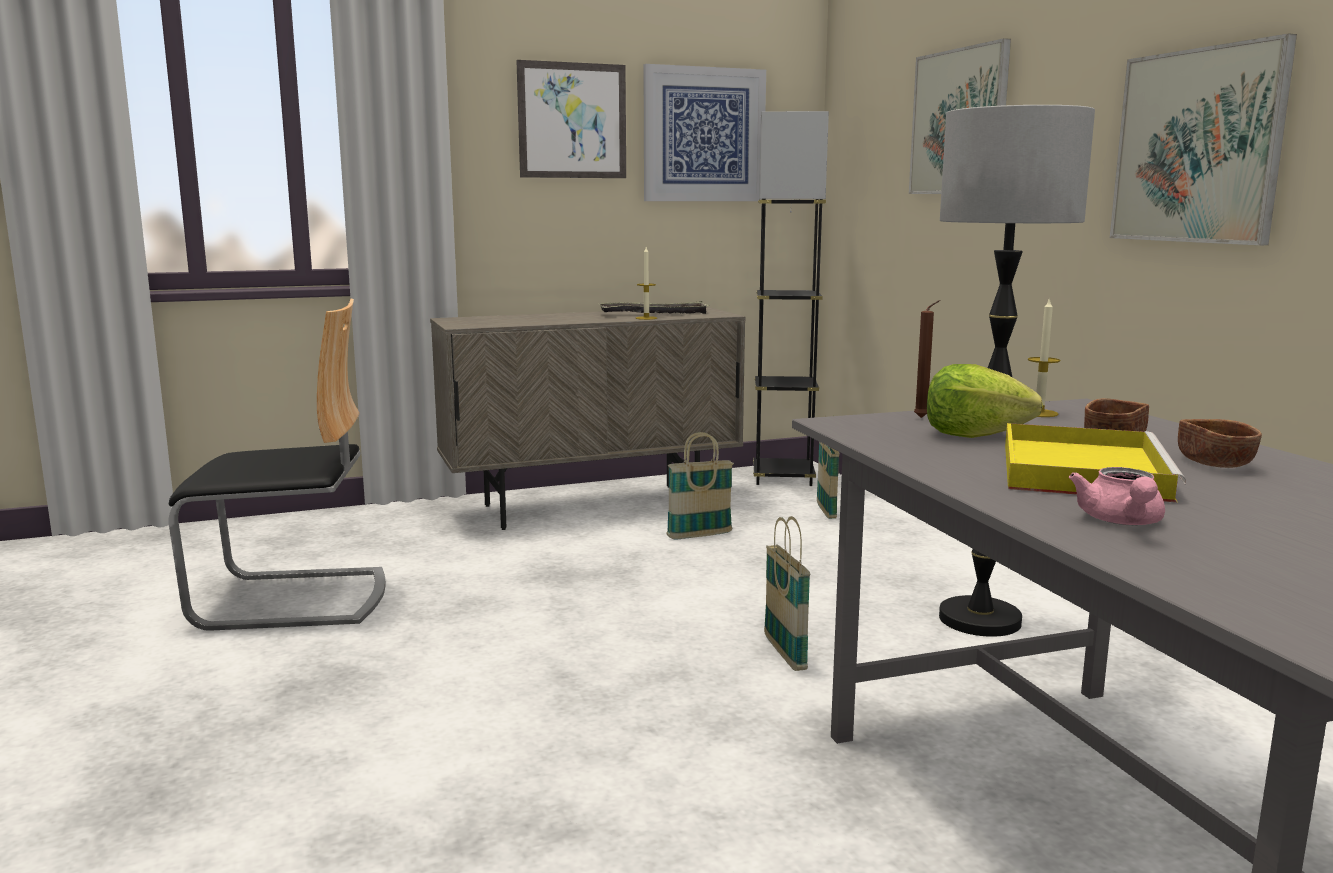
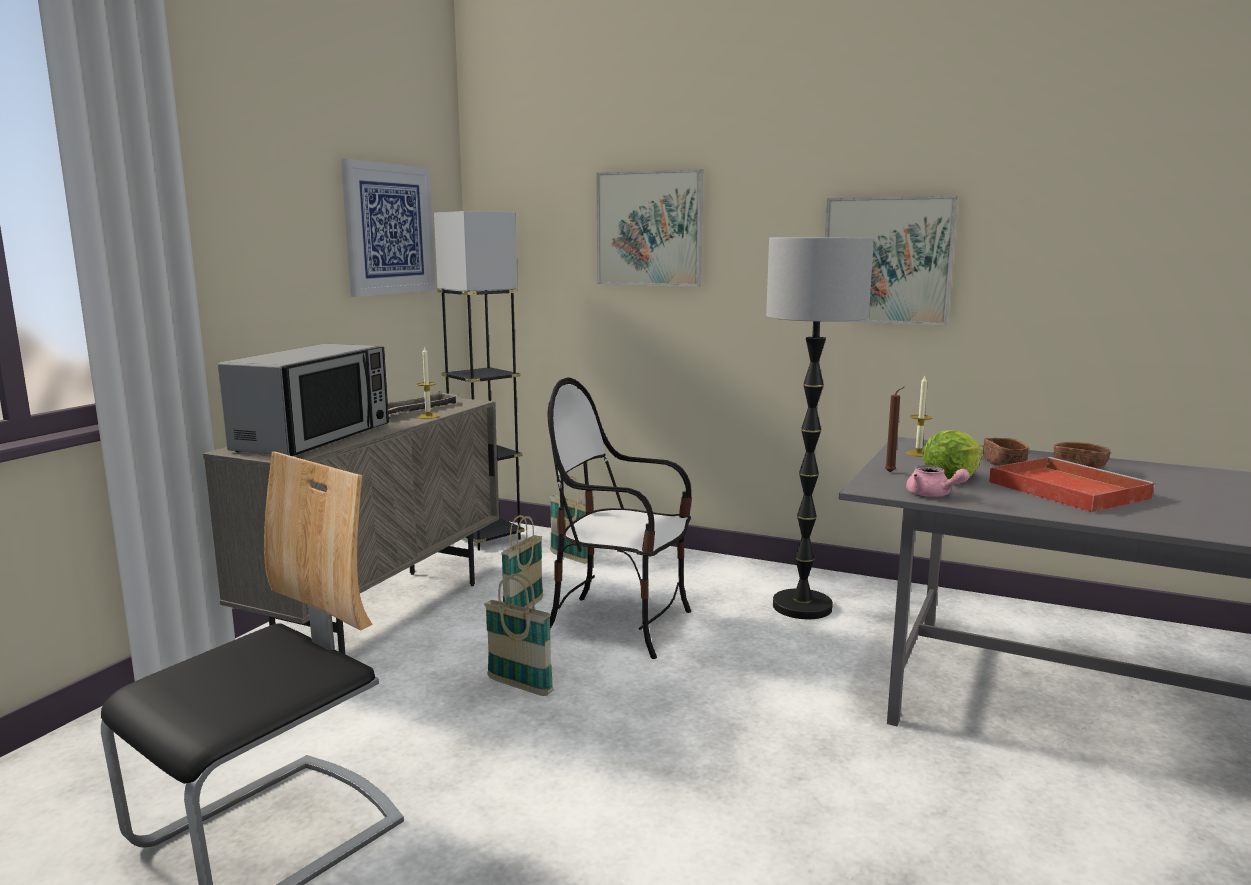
camera: 45 degrees left, 0 degrees up
picture [516,60,626,178] -> none
basket [764,516,810,671] -> basket moved to [484,573,554,696]
yellow tray [1005,423,1186,503] -> red tray [989,457,1156,512]
pink teapot [1069,467,1165,525] -> pink teapot moved to [906,465,970,497]
none -> microwave [218,344,389,456]
none -> chair [547,377,692,659]

